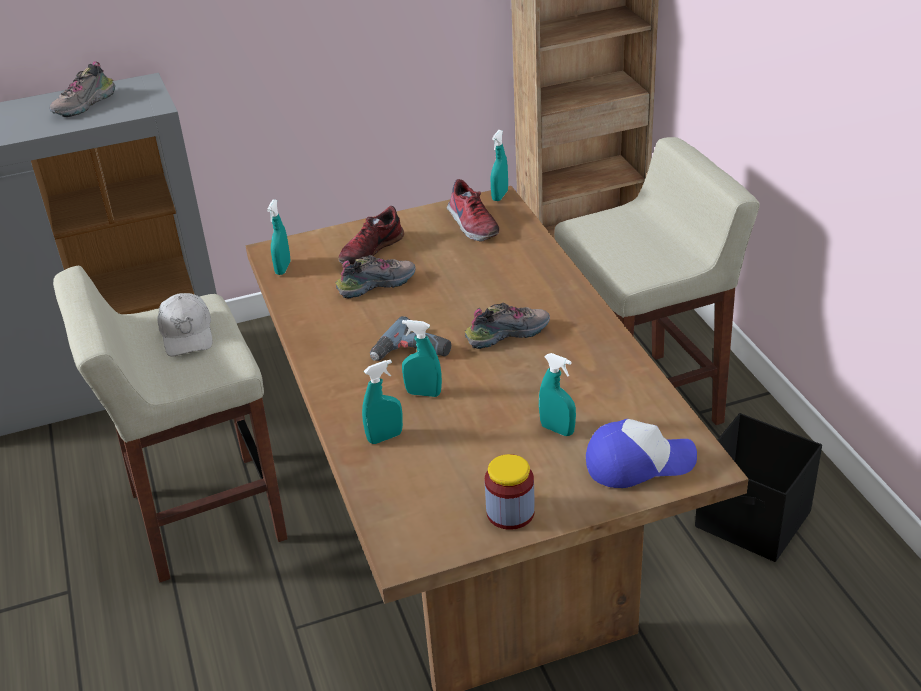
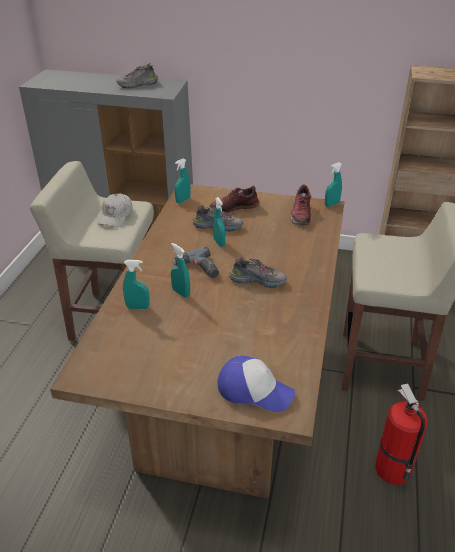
camera: 30 degrees right, 0 degrees up
jar [485,454,535,530] -> none
turquoise spray bottle [539,353,576,436] -> turquoise spray bottle moved to [213,197,225,247]
black storage box [695,413,822,562] -> fire extinguisher [375,384,428,485]

